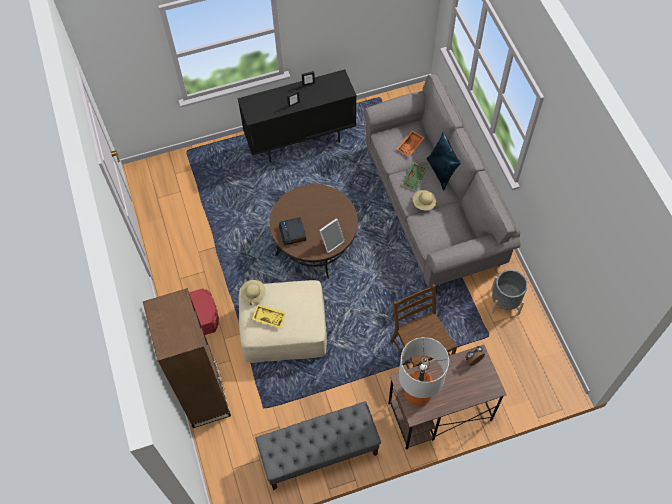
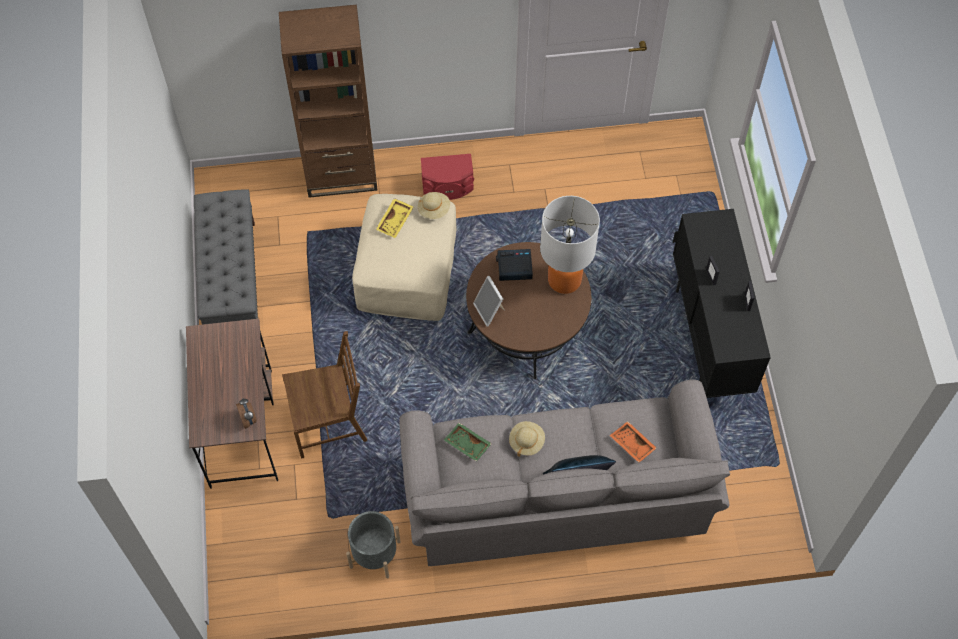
camera: 100 degrees right, 0 degrees up
table lamp [399,337,449,406] -> table lamp moved to [540,196,600,294]
green tray [402,162,427,190] -> green tray moved to [444,423,492,462]

